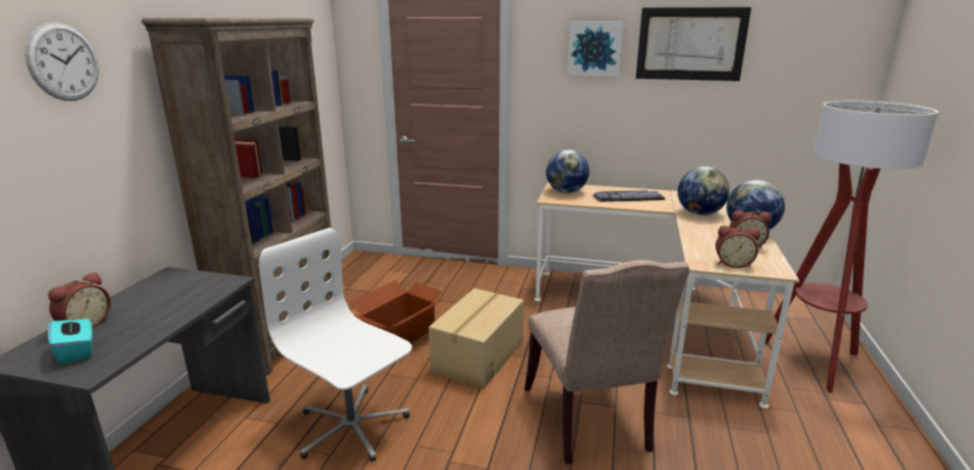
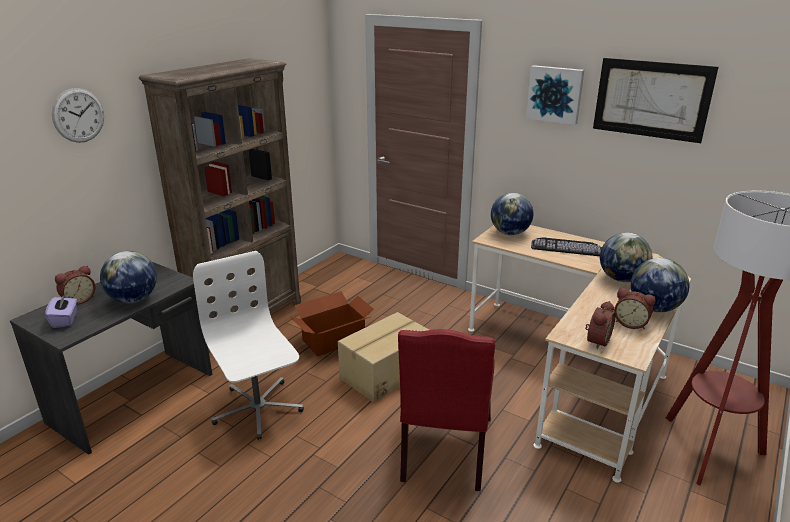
camera: 20 degrees right, 5 degrees up
turquoise tissue box [48,311,93,365] -> purple tissue box [45,294,77,328]
beige chair [524,260,689,465] -> red chair [398,329,495,491]
alarm clock [715,226,760,268] -> alarm clock turned 90 degrees counterclockwise [585,301,616,349]
none -> globe [100,251,157,303]

